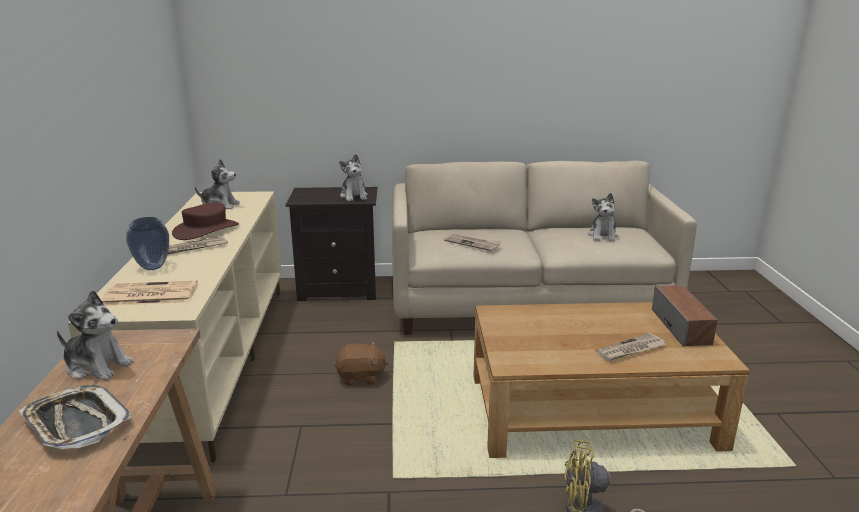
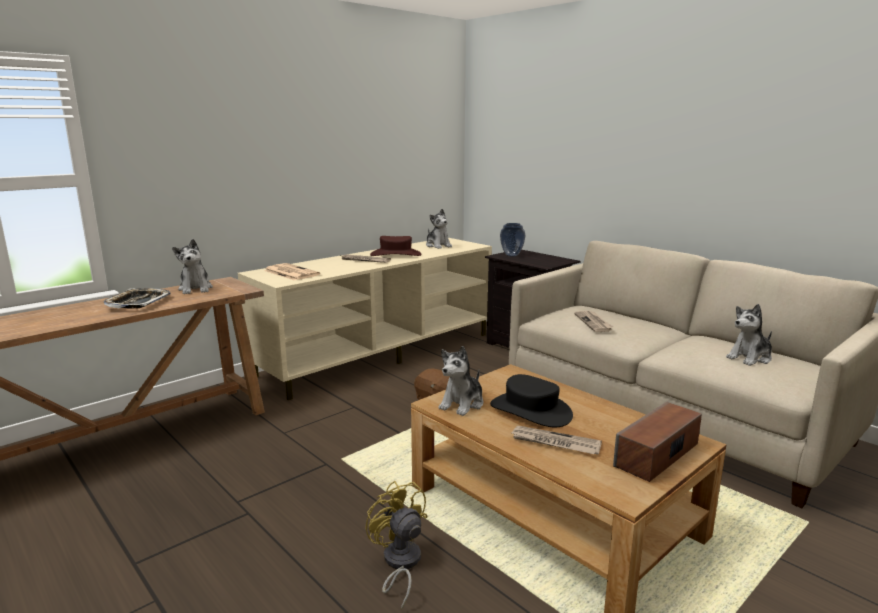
camera: 50 degrees right, 5 degrees down
vase [126,217,169,270] -> vase moved to [500,223,526,257]
plush toy [339,154,368,201] -> plush toy moved to [438,346,484,416]
none -> black hat [490,374,573,427]

